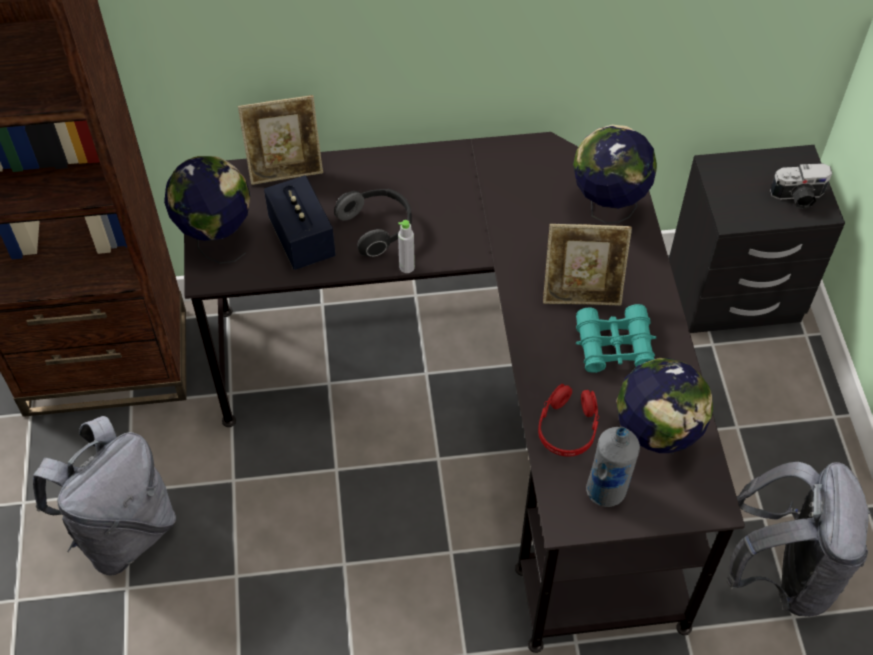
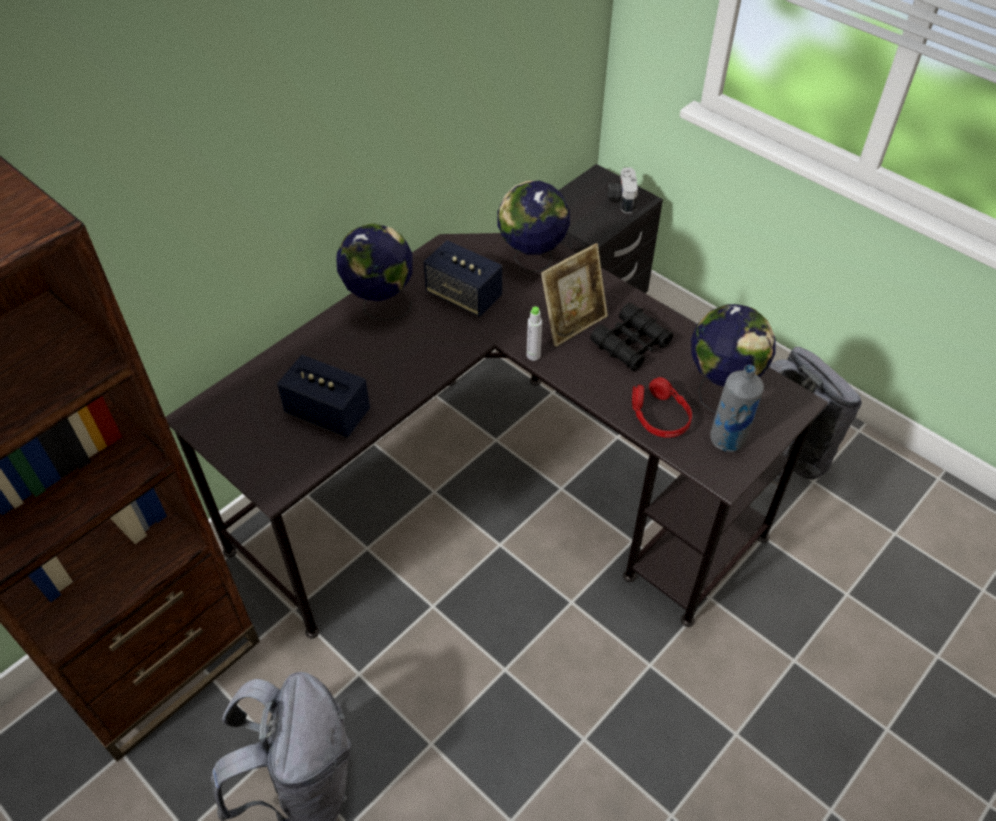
camera: 40 degrees left, 5 degrees down
globe [164,156,250,264] -> globe moved to [336,223,413,320]
picture frame [238,95,323,185] -> none
headphones [334,189,412,257] -> none
grey bottle [398,220,415,273] -> grey bottle moved to [527,306,542,361]
turquoise binoculars [576,304,656,373] -> black binoculars [590,303,673,371]
camera [770,163,832,209] -> camera turned 135 degrees clockwise [608,167,638,213]
none -> speaker [423,240,502,317]

